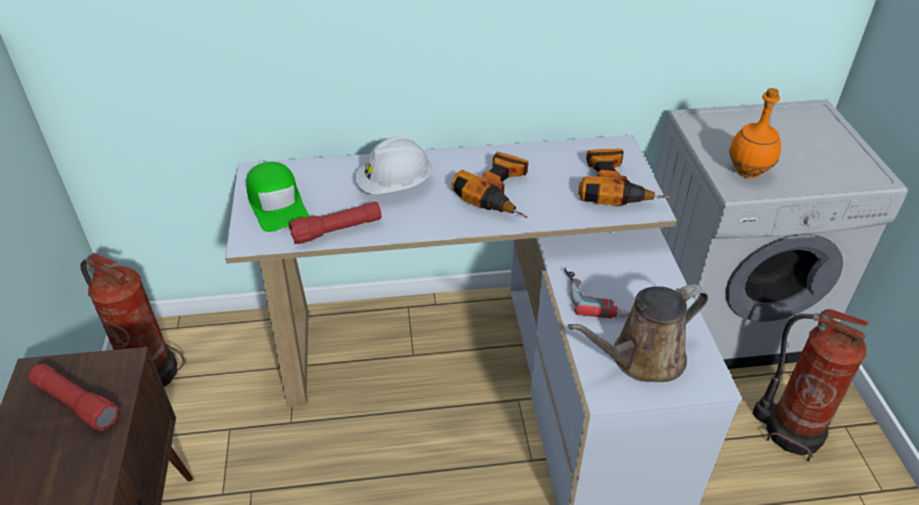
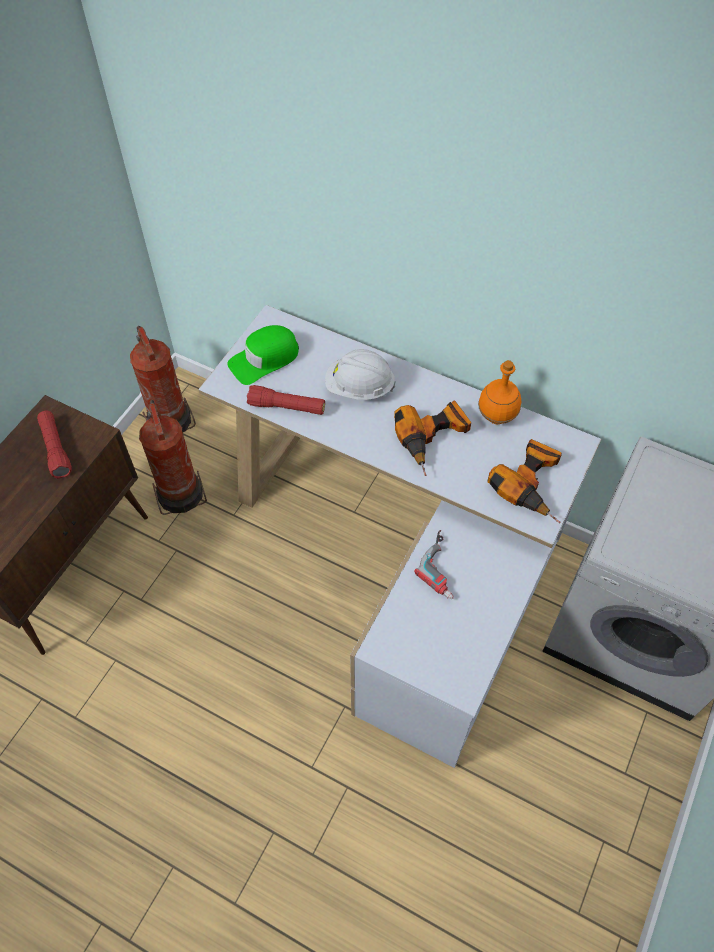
camera: 35 degrees right, 15 degrees up
green cap [246,162,309,232] -> green cap turned 45 degrees clockwise [227,325,299,385]
brown watering can [568,284,709,382] -> none
orange bottle [729,88,781,178] -> orange bottle moved to [478,360,521,424]
fire extinguisher [753,309,869,461] -> fire extinguisher moved to [139,400,207,515]

